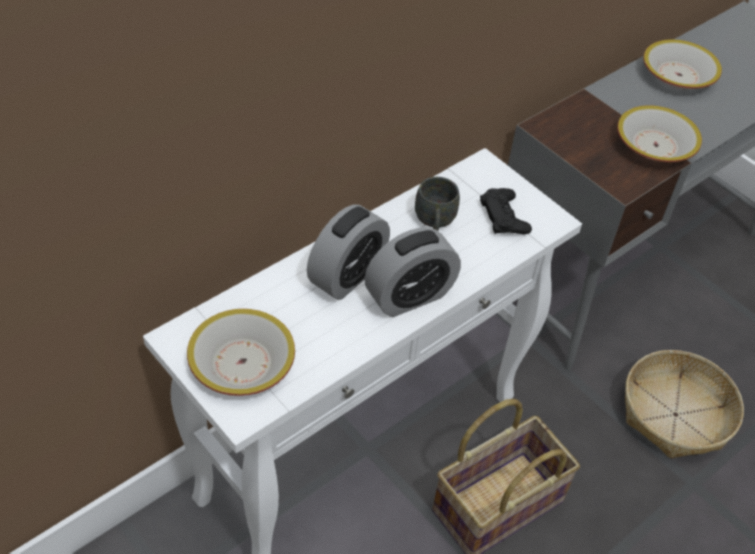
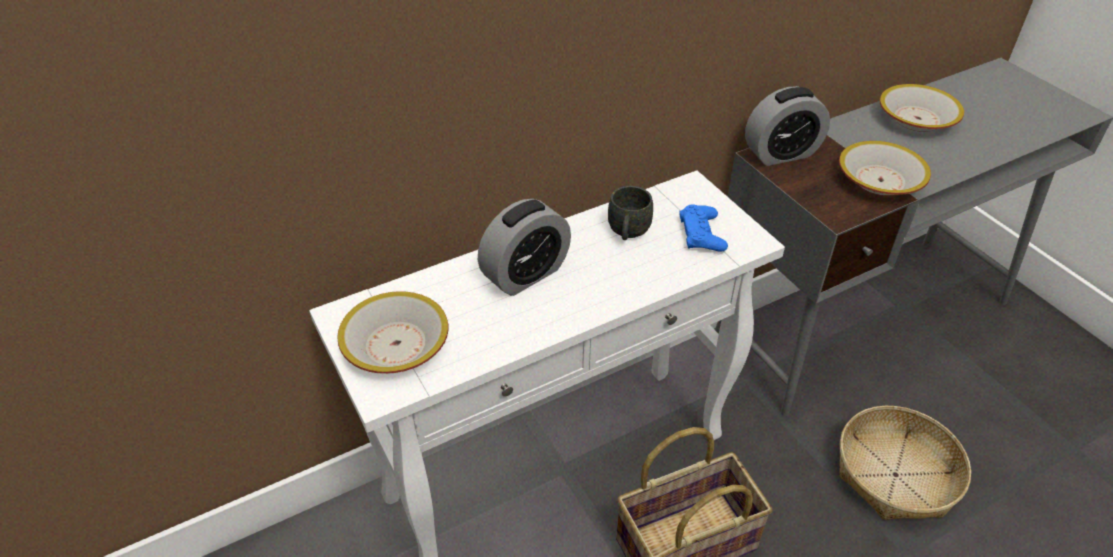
camera: 15 degrees right, 5 degrees down
alarm clock [364,228,461,317] -> alarm clock moved to [745,86,830,166]
black game controller [480,188,532,234] -> blue game controller [679,204,728,251]

